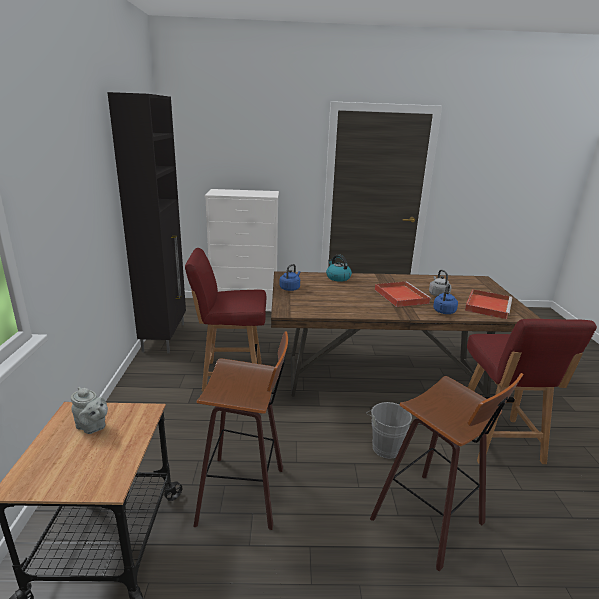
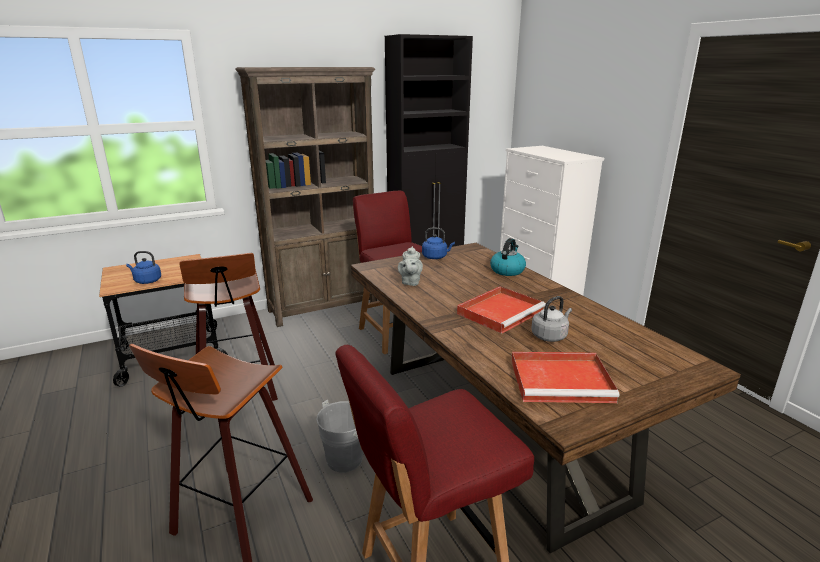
camera: 65 degrees right, 0 degrees up
grey teapot [71,387,108,434] -> grey teapot moved to [398,246,423,286]
blue kettle [433,284,458,314] -> blue kettle moved to [126,251,161,284]
none -> brown bookcase [235,67,377,327]

